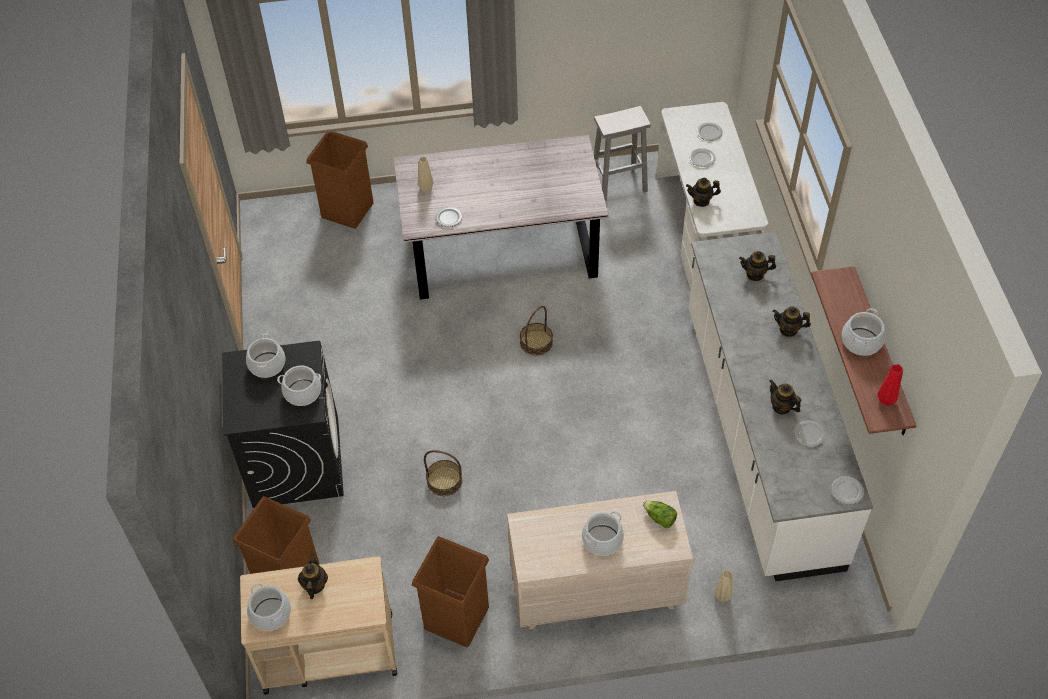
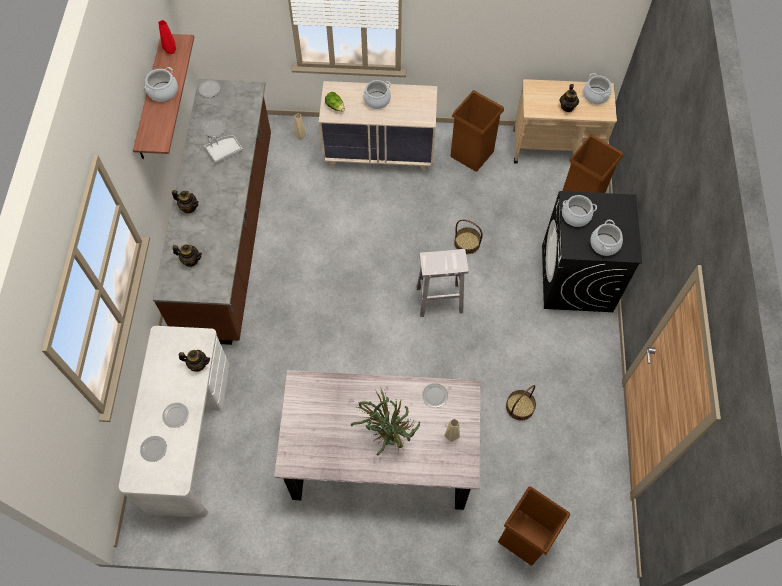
camera: 170 degrees left, 10 degrees up
basket [520,306,553,356] -> basket moved to [506,385,536,421]
white stool [594,106,651,202] -> white stool moved to [417,249,469,317]
white counter [689,232,873,582] -> brown counter [153,79,271,345]
teapot [769,379,801,415] -> grey tray [205,135,243,163]
none -> potted plant [351,387,420,456]

